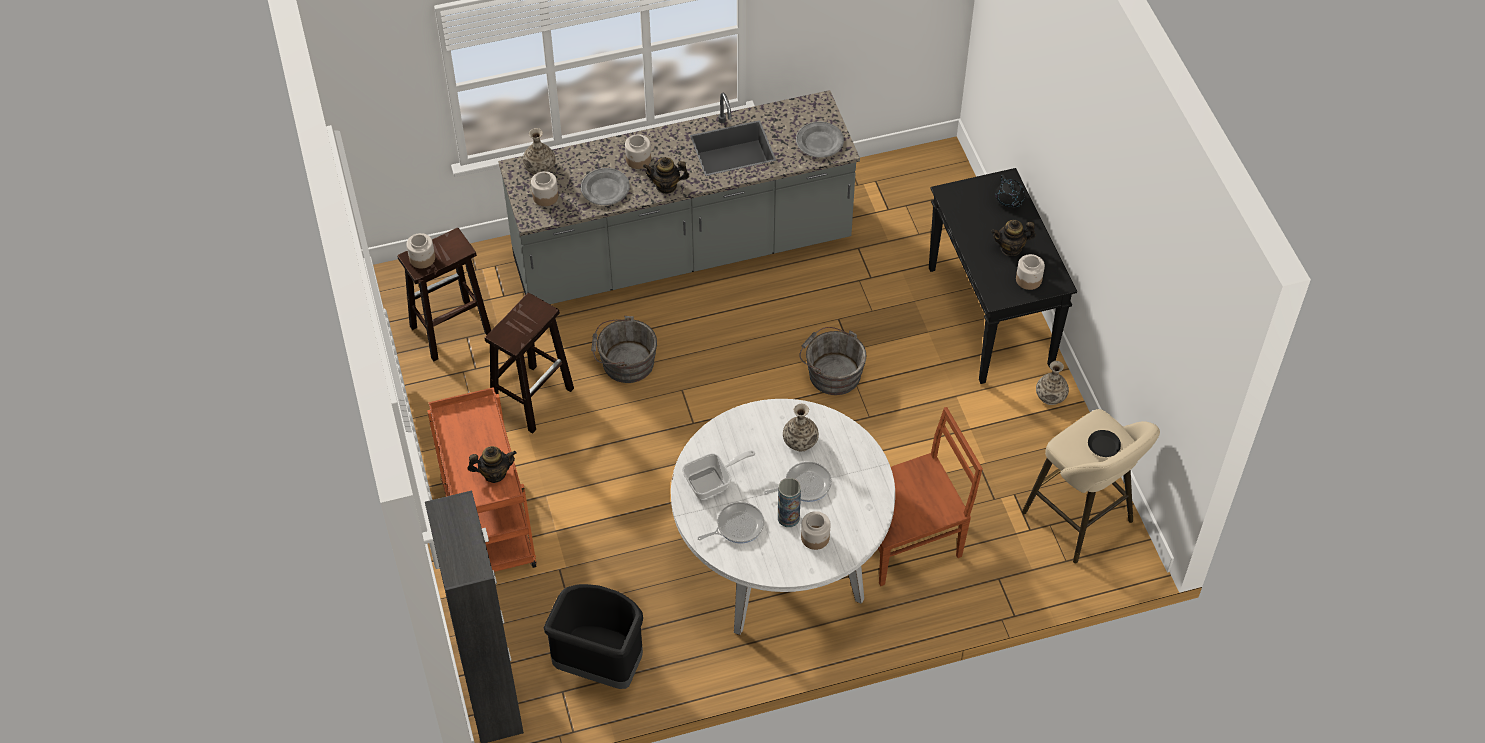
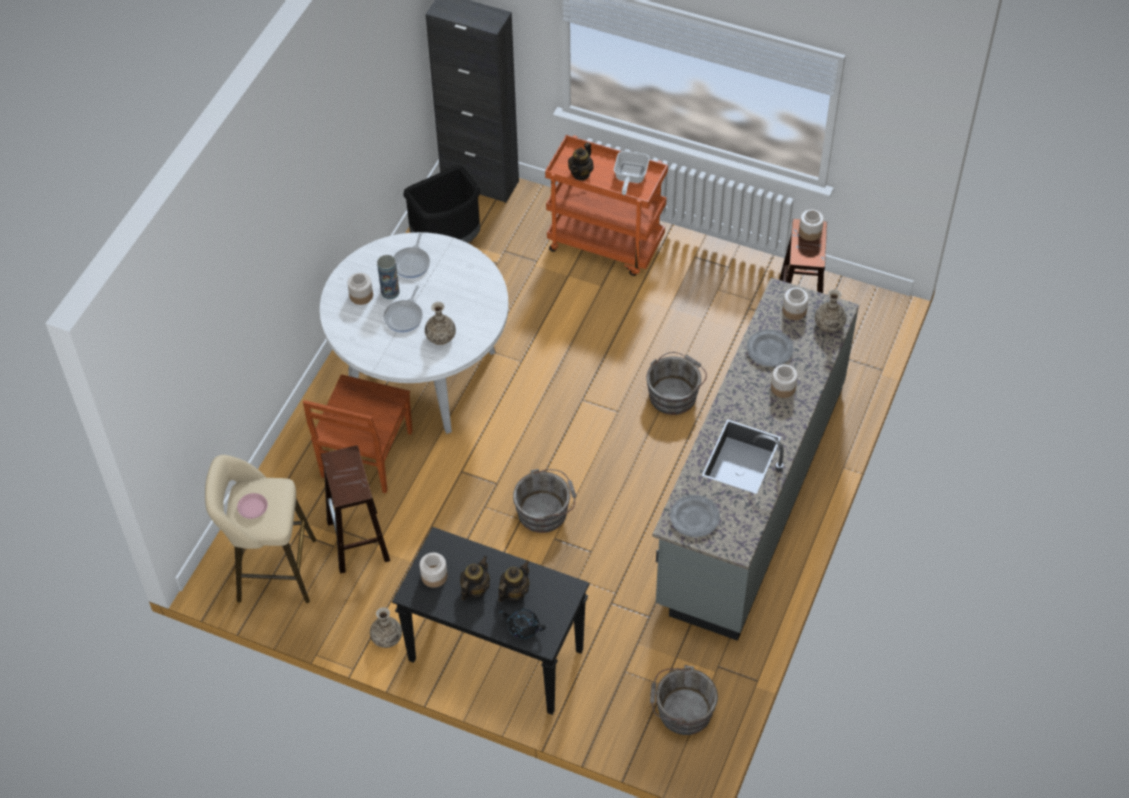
camera: 130 degrees right, 0 degrees up
brown stool [485,293,574,434] -> brown stool moved to [321,445,390,574]
teapot [643,157,689,194] -> teapot moved to [498,560,529,602]
frying pan [682,450,755,499] -> frying pan moved to [614,151,650,195]
black plate [1088,430,1121,457] -> pink plate [237,493,268,519]
none -> grey bucket [650,665,718,735]

